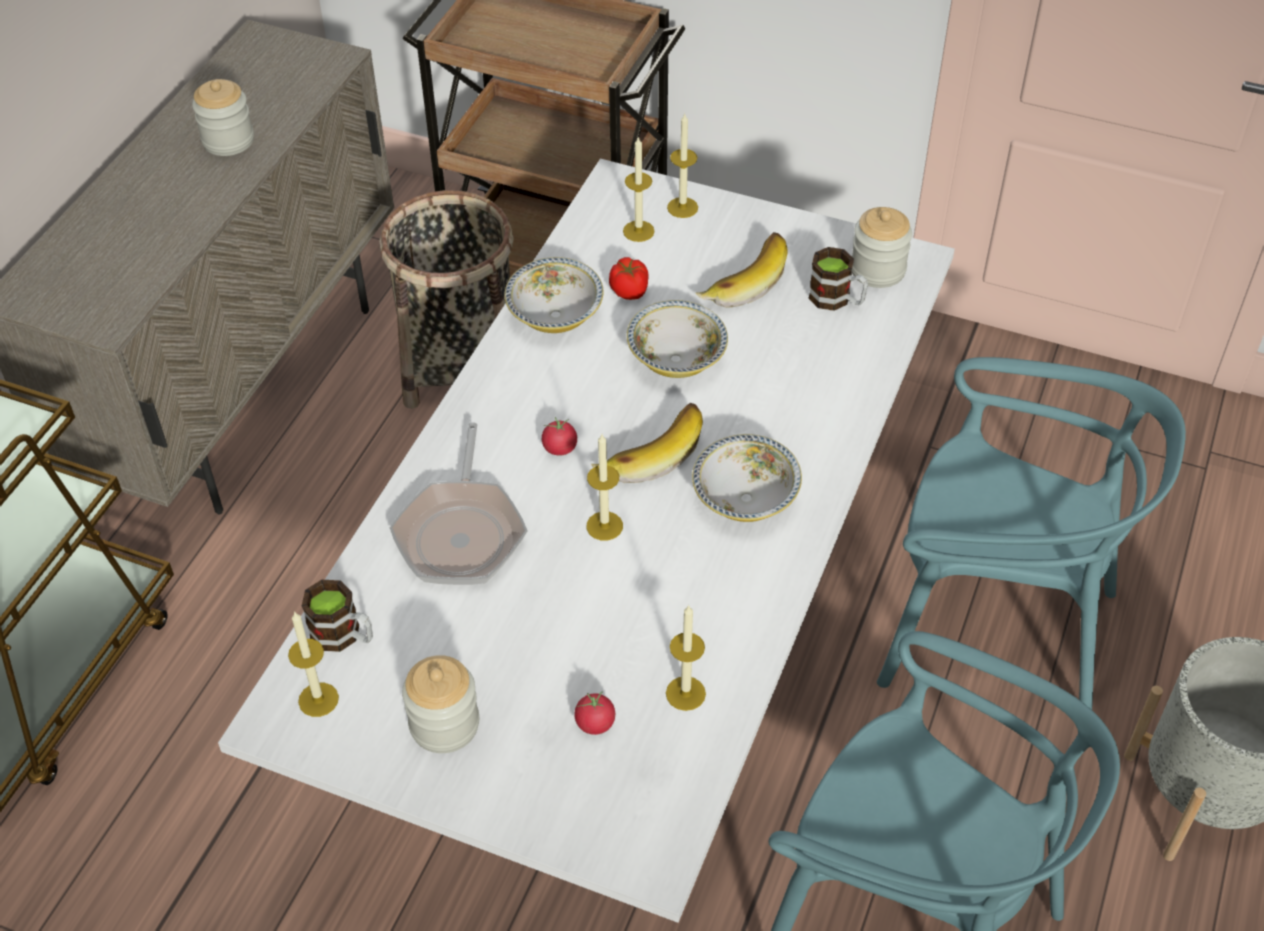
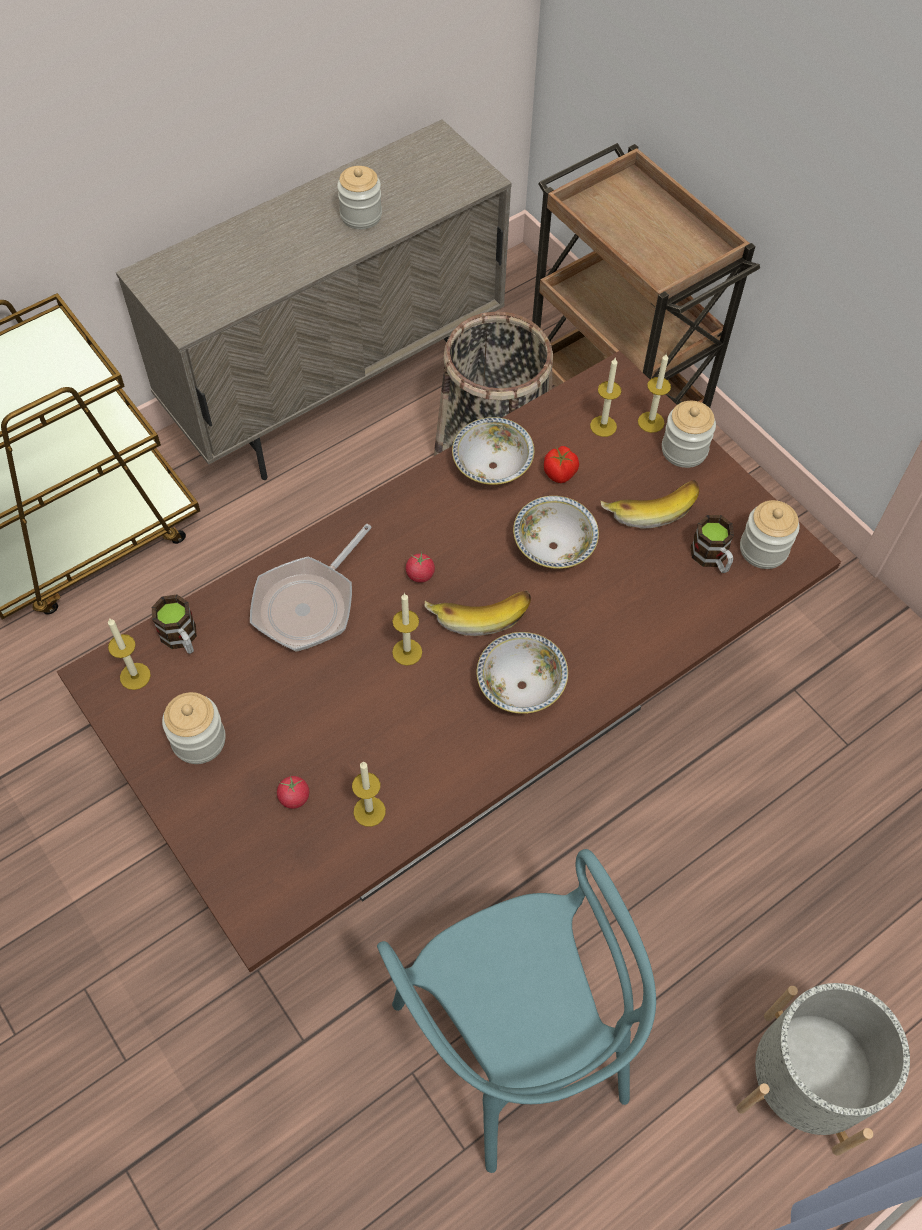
camera: 30 degrees right, 10 degrees up
white dining table [218,158,955,923] -> brown dining table [57,351,841,972]
turquoise chair [877,357,1186,710] -> none
none -> jar [662,401,716,468]

